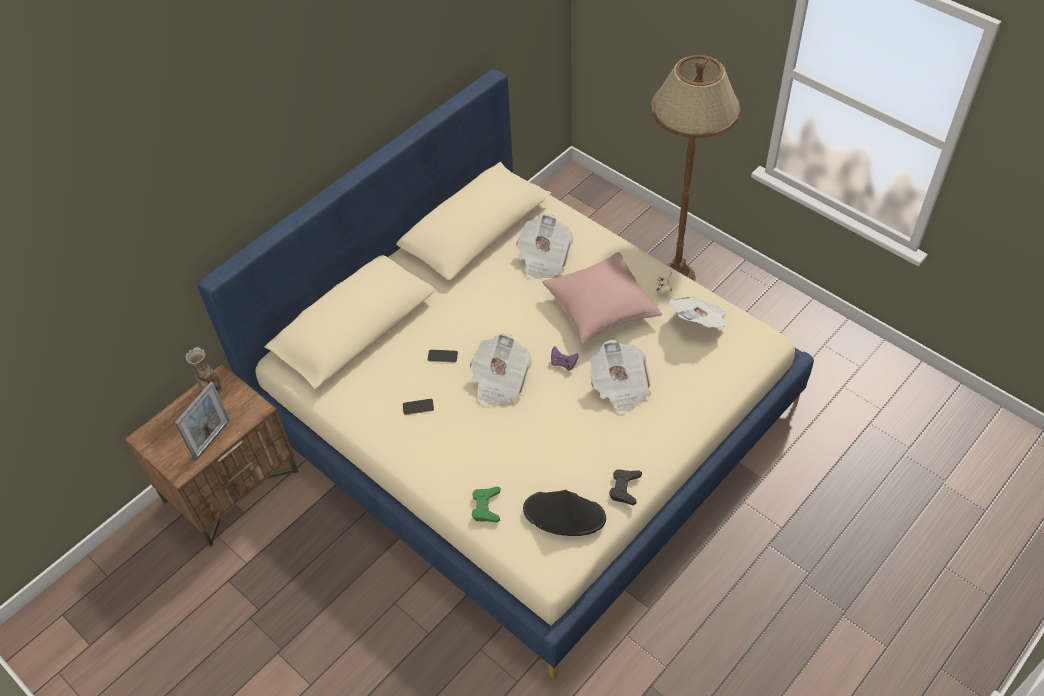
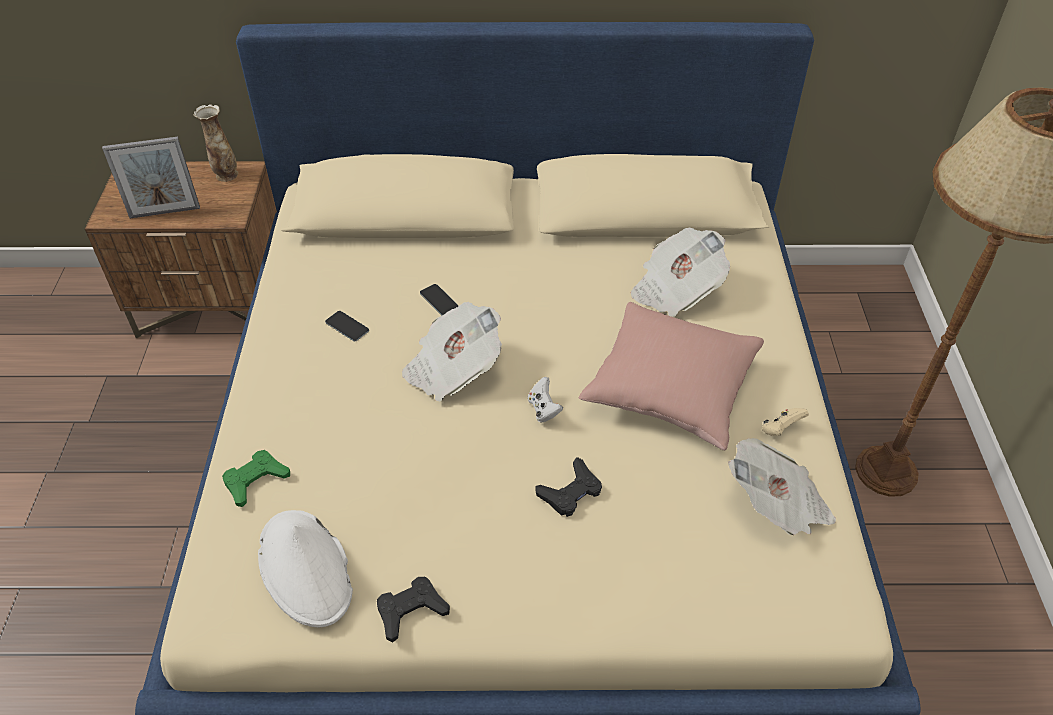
camera: 45 degrees right, 5 degrees down
black hat [523,490,606,536] -> white hat [258,510,353,627]
purple game controller [551,346,579,370] -> white game controller [528,377,563,422]
newspaper [590,340,651,415] -> black game controller [535,457,602,517]

